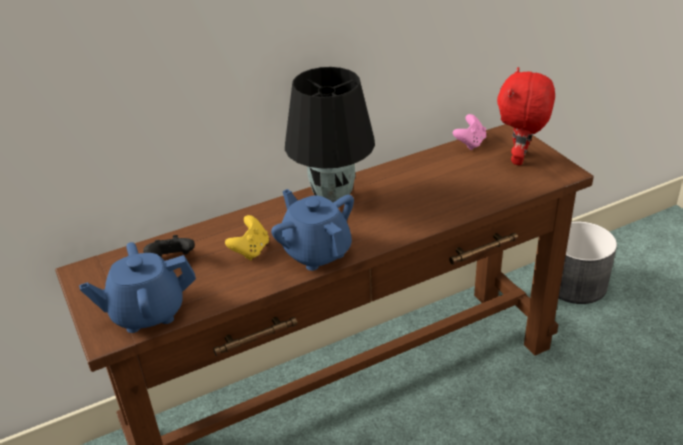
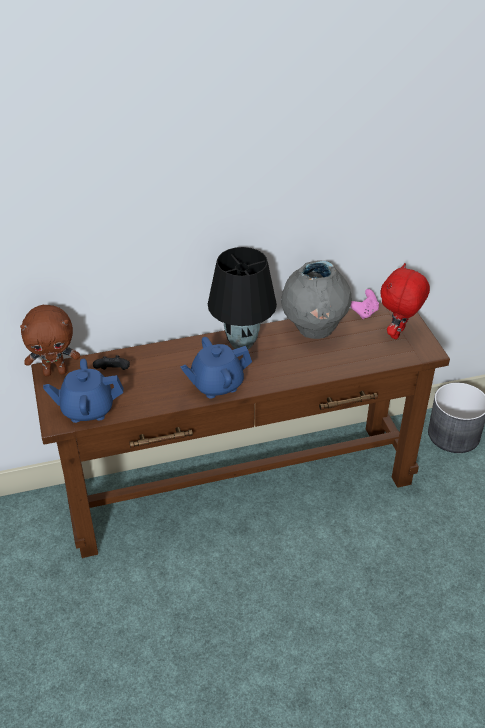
camera: 10 degrees right, 5 degrees up
yellow game controller [225,215,269,261] -> none
blue teapot [271,189,354,271] -> blue teapot turned 90 degrees counterclockwise [180,337,252,399]
none -> brown plush toy [20,305,80,377]
none -> grey vase [281,260,352,339]

